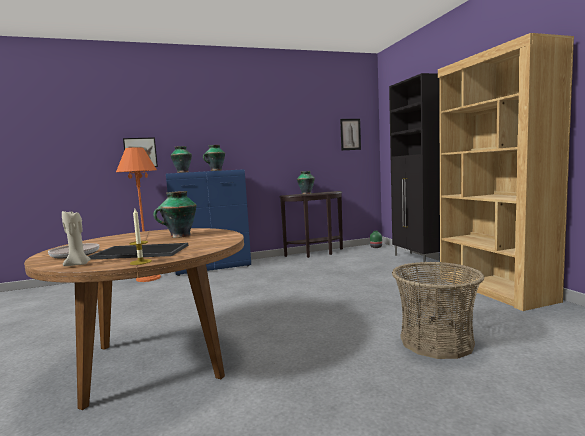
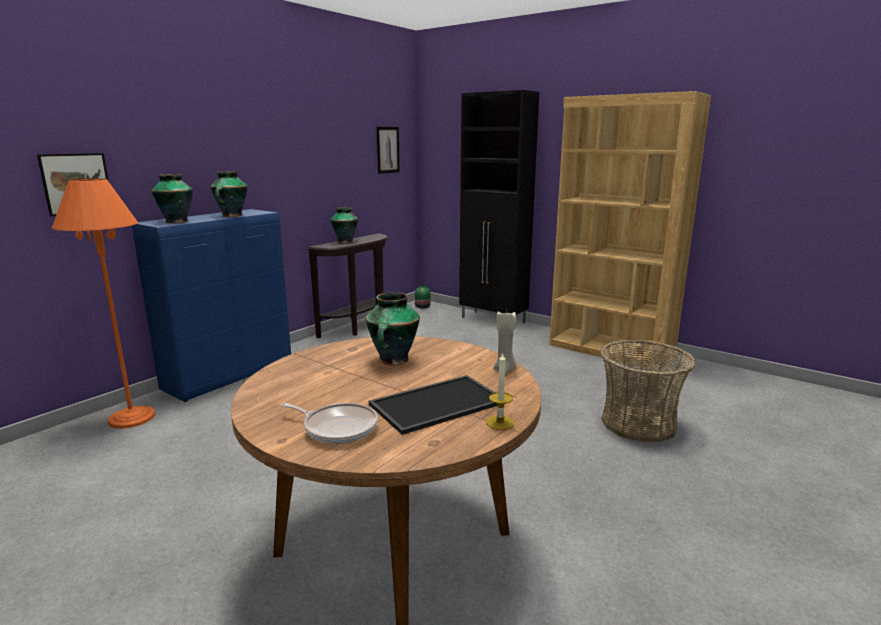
camera: 35 degrees left, 10 degrees up
beige candle [62,211,91,266] -> beige candle moved to [493,310,517,374]

